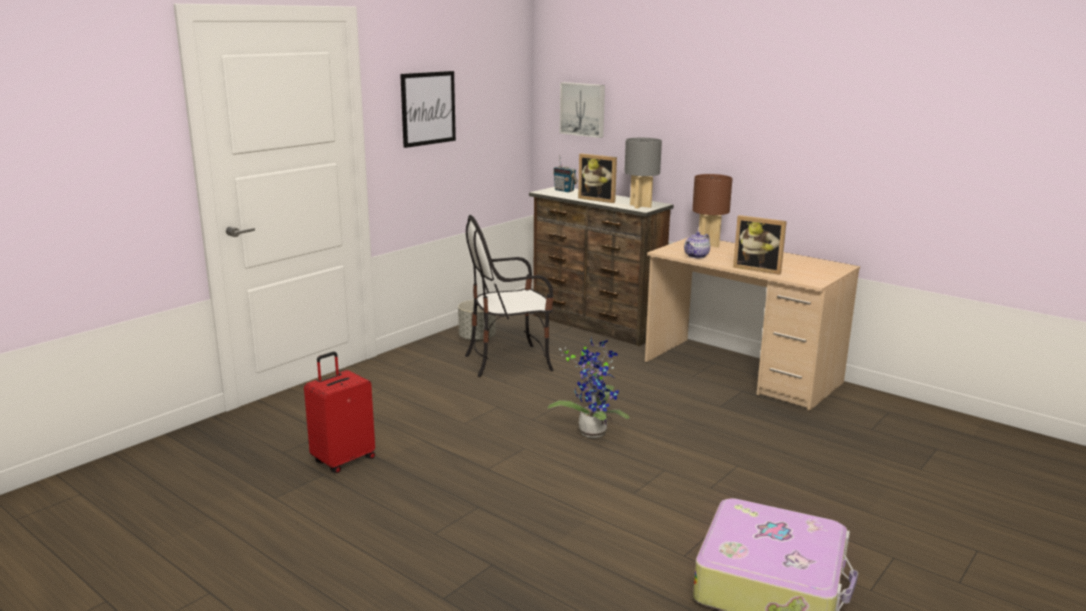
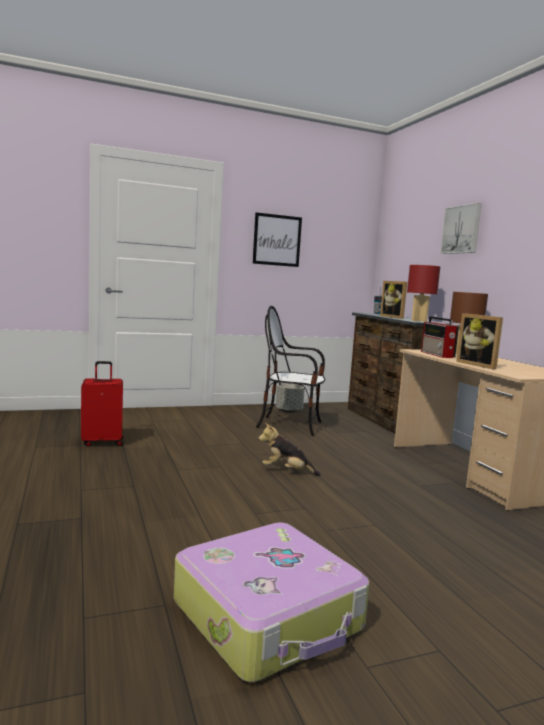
camera: 30 degrees right, 10 degrees down
potted plant [548,337,630,438] -> plush toy [258,423,320,476]
picture [560,82,605,138] -> picture moved to [440,203,482,254]
grey table lamp [624,138,662,208] -> red table lamp [407,265,440,322]
teapot [684,232,710,258] -> radio [421,316,459,358]

